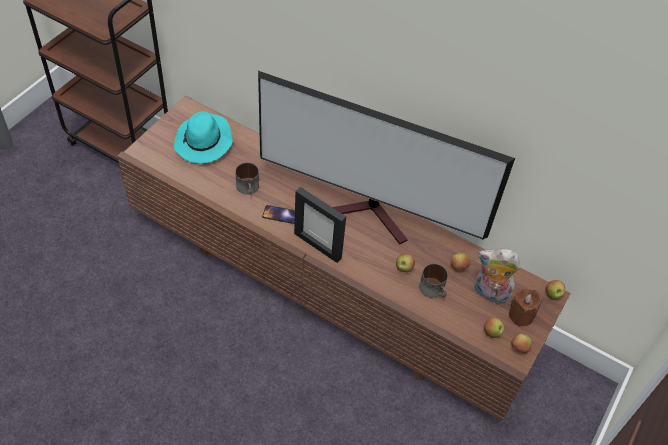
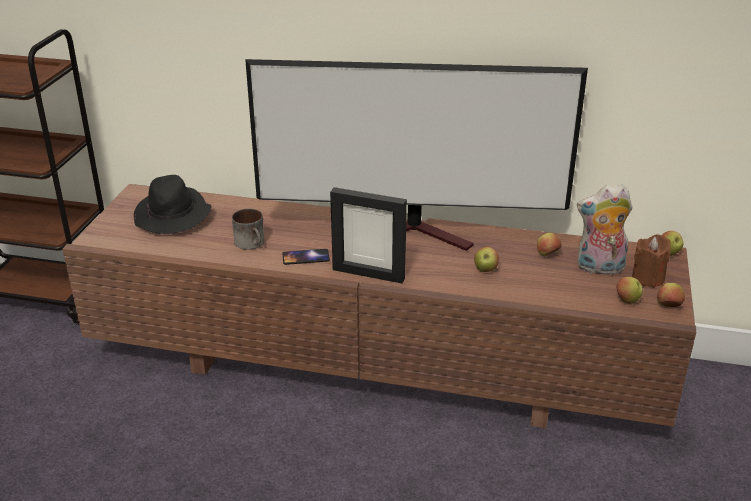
camera: 15 degrees left, 20 degrees down
turquoise hat [174,111,233,163] -> black hat [134,175,211,234]
mug [419,264,448,298] -> none

